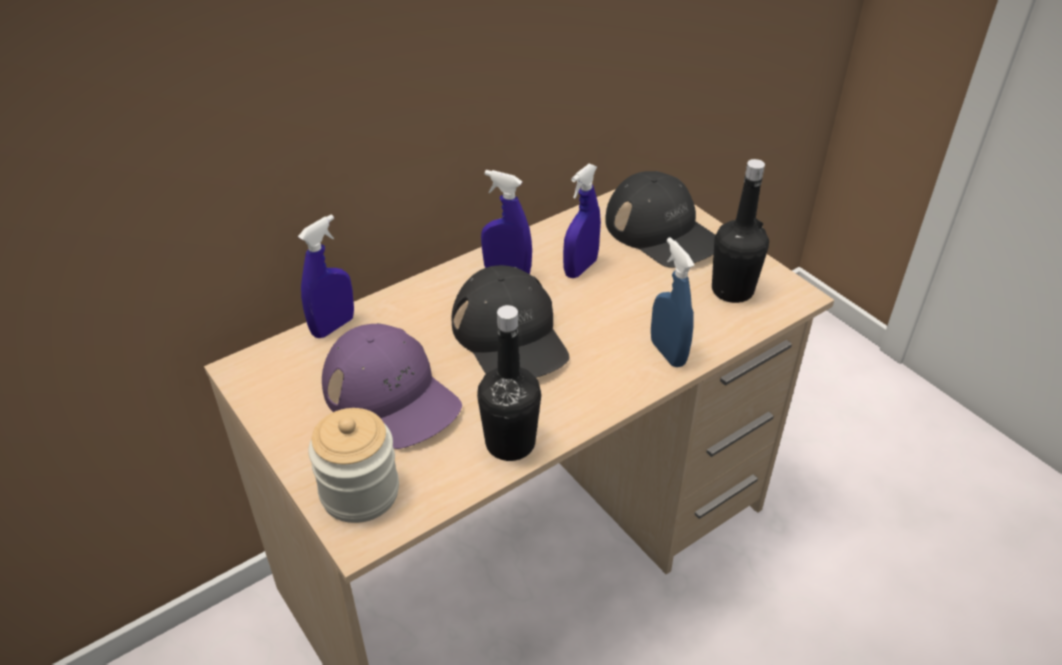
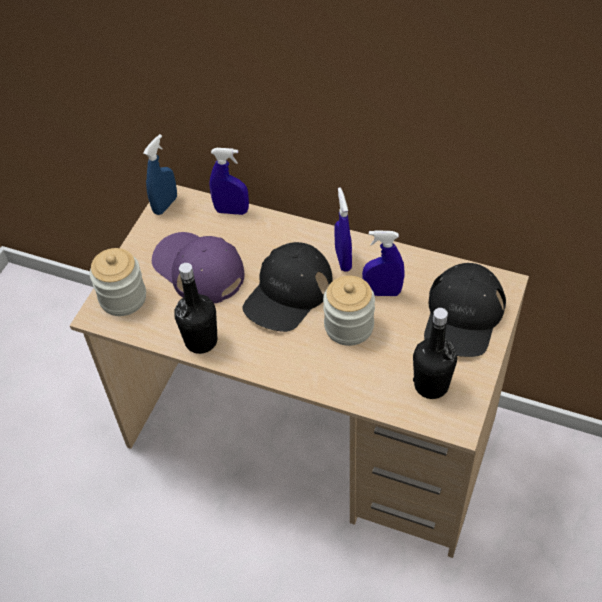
camera: 60 degrees right, 10 degrees up
purple cap [322,323,462,449] -> purple cap turned 120 degrees clockwise [152,232,244,304]
blue spray bottle [651,237,695,367] -> blue spray bottle moved to [143,134,177,215]
none -> jar [323,276,375,346]

